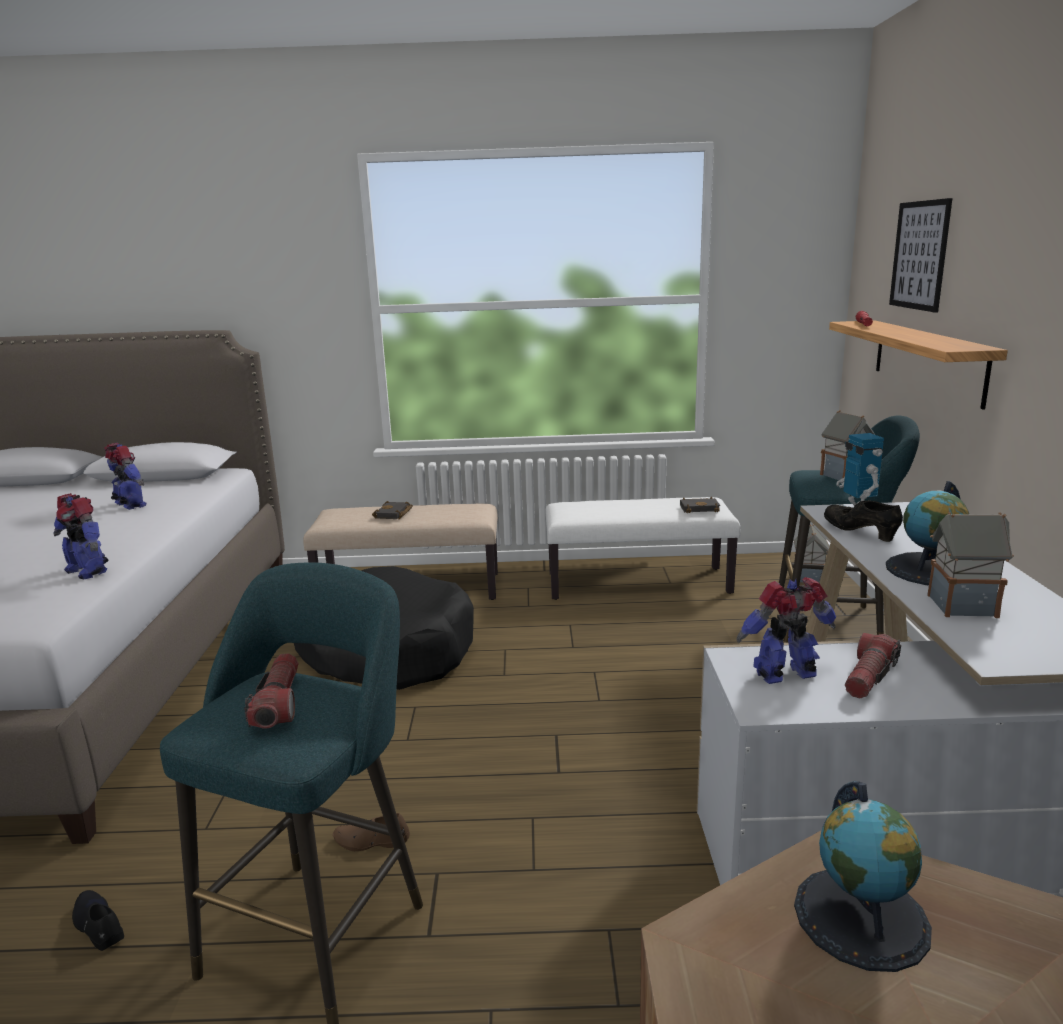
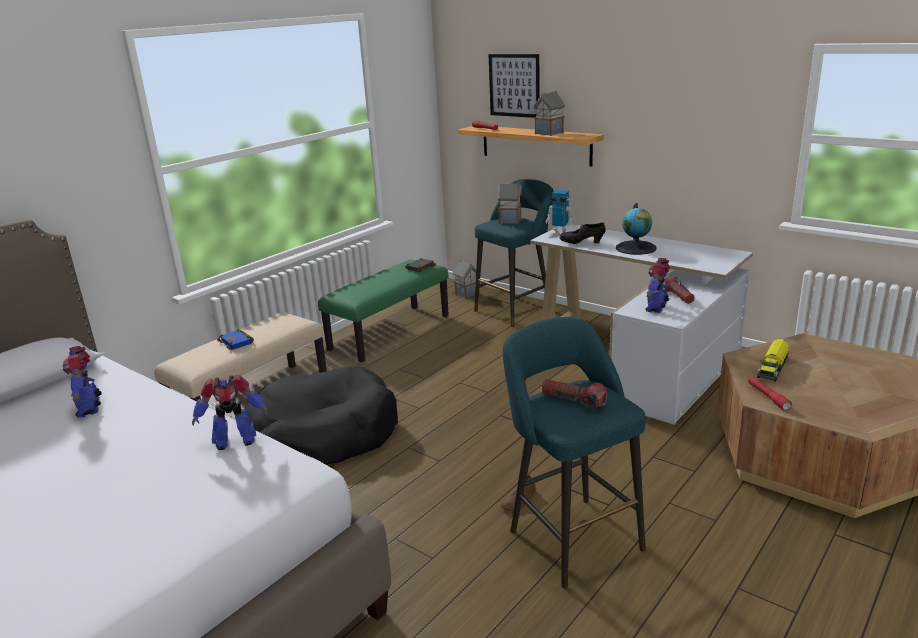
camera: 50 degrees left, 5 degrees up
black shoe [72,890,124,951] -> none
toy robot [104,443,147,510] -> toy robot turned 105 degrees counterclockwise [63,346,102,418]
black book [372,501,413,519] -> blue book [217,329,254,350]
white bench [546,497,740,600] -> green bench [318,259,449,362]
globe [794,781,932,972] -> toy truck [757,338,789,382]
toy house [927,512,1014,618] -> toy house moved to [533,91,565,136]
none -> red flashlight [748,377,792,411]

